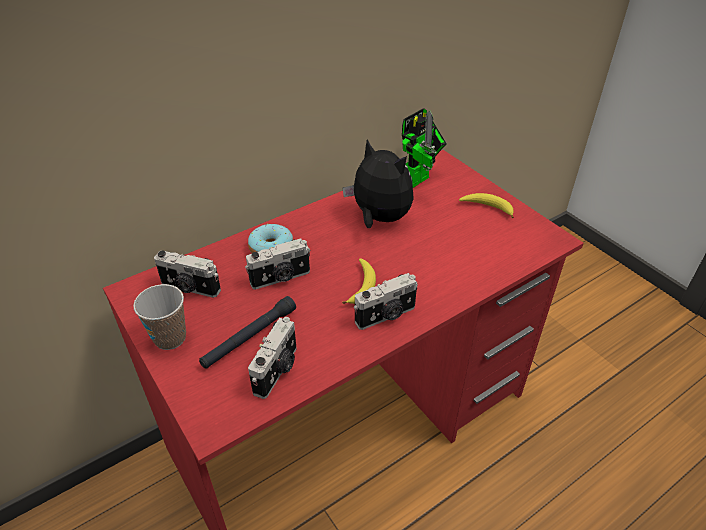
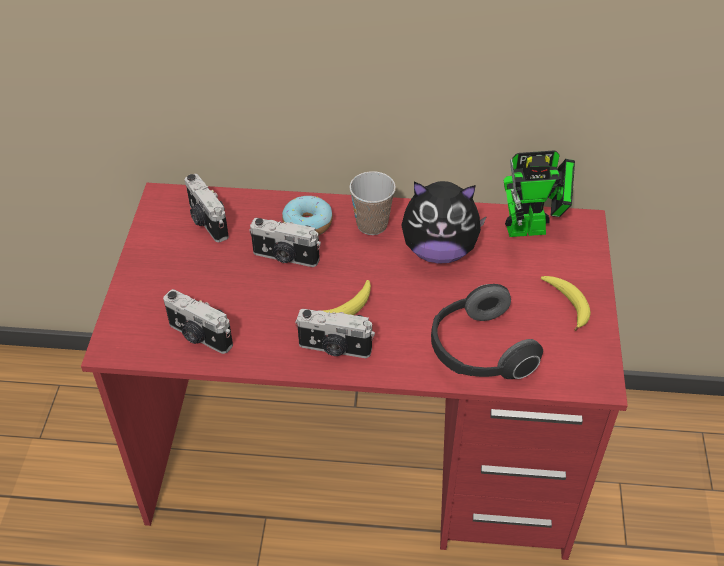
camera: 40 degrees right, 5 degrees up
cup [133,284,186,350] -> cup moved to [349,171,396,235]
black flashlight [199,296,296,369] -> none
camera [248,317,297,399] -> camera turned 60 degrees clockwise [163,289,233,354]
plush toy [343,140,414,228] -> plush toy turned 105 degrees clockwise [401,181,487,264]
none -> headphones [431,284,543,379]

